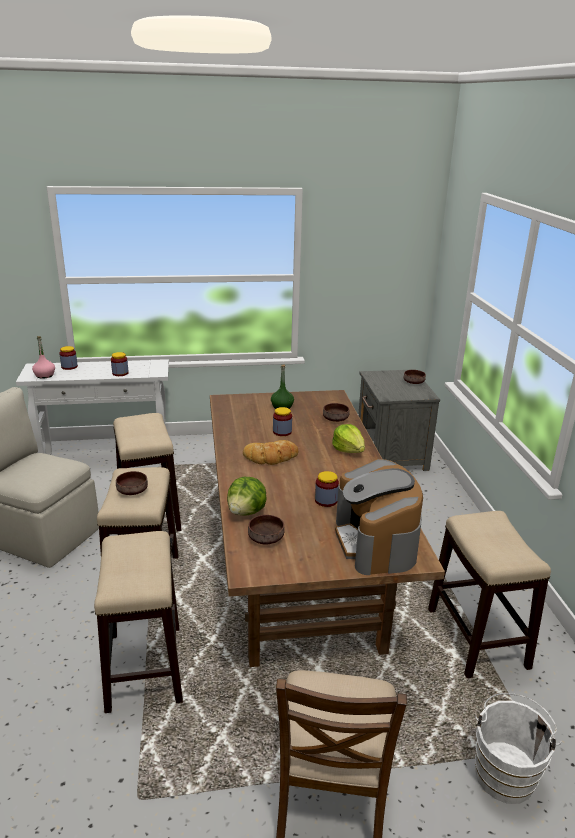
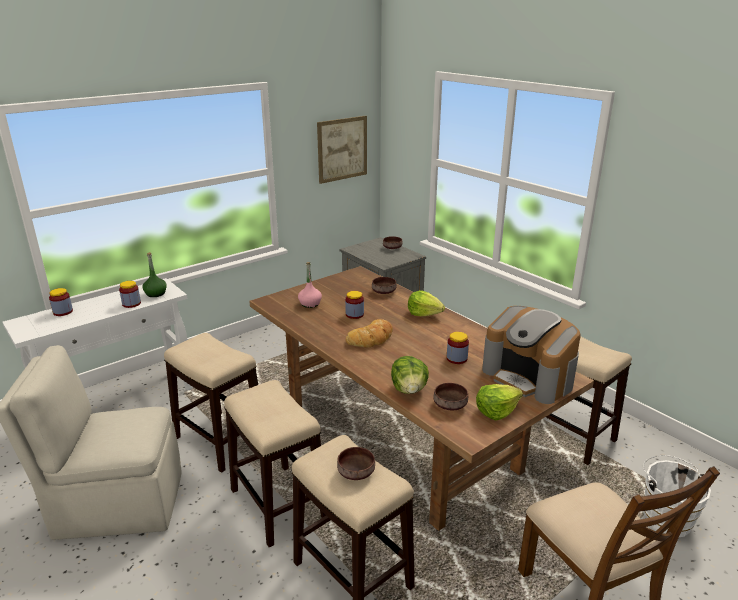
camera: 30 degrees left, 0 degrees up
pink bottle [32,336,55,379] -> pink bottle moved to [298,262,322,308]
brown bowl [116,471,148,495] -> brown bowl moved to [337,447,375,480]
green bottle [271,364,294,409] -> green bottle moved to [142,252,167,297]
none -> picture [317,116,367,184]
none -> lettuce [476,384,523,420]

